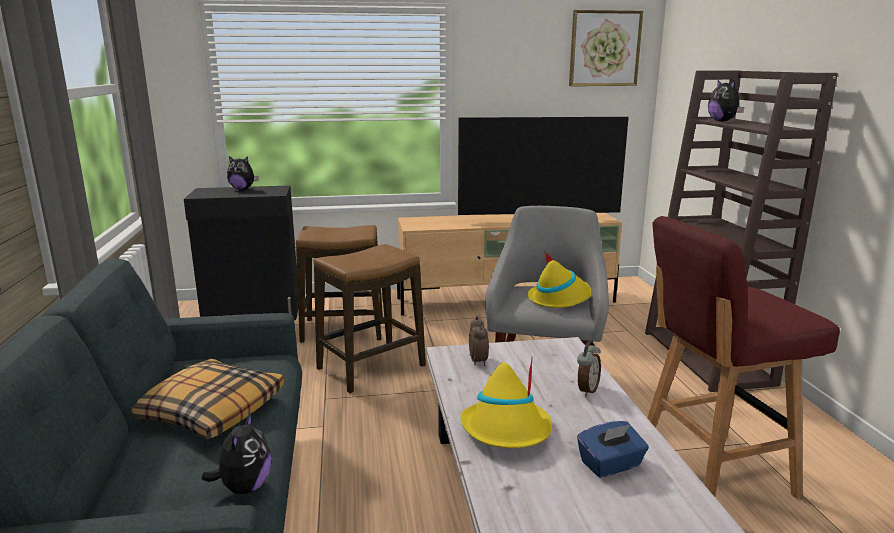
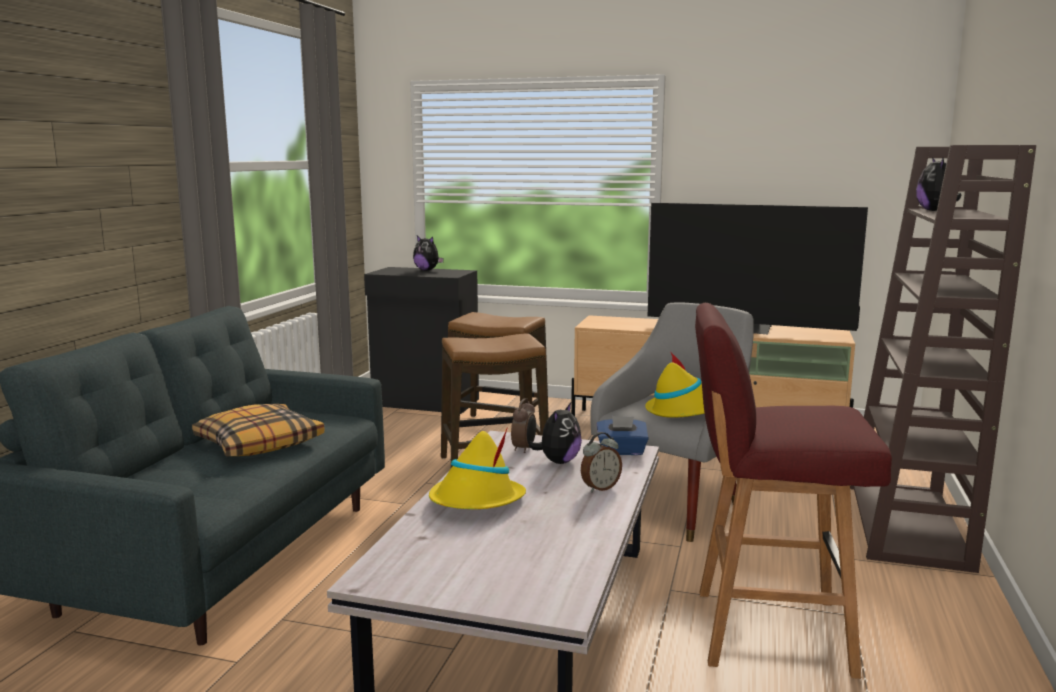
camera: 25 degrees right, 5 degrees down
plush toy [202,411,272,494] -> plush toy moved to [528,403,582,464]
picture [569,10,643,86] -> none
blue tissue box [577,421,649,478] -> blue tissue box moved to [596,416,649,455]

